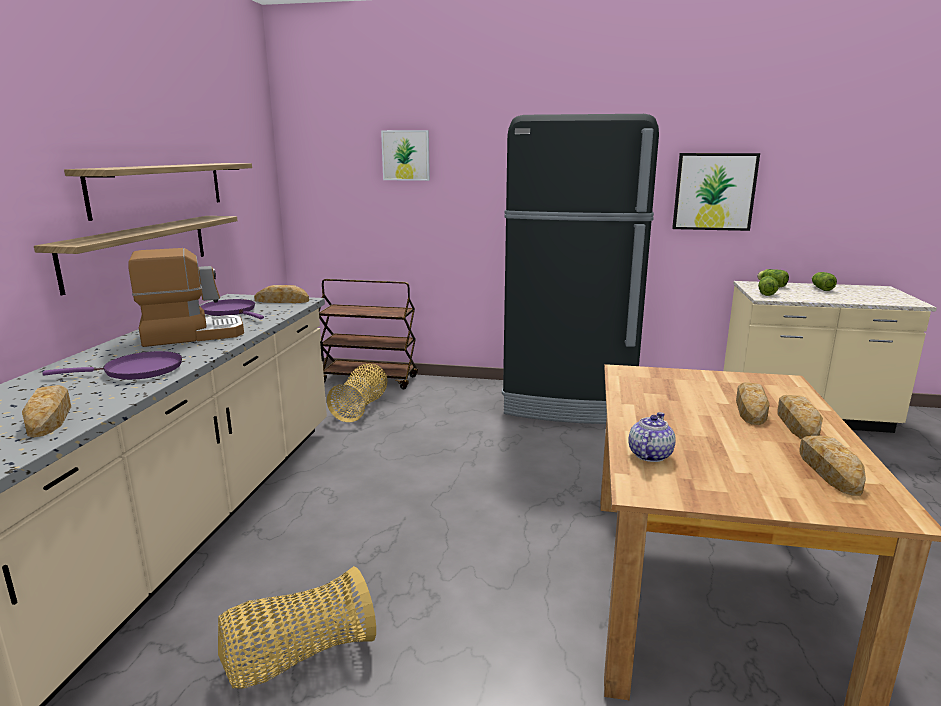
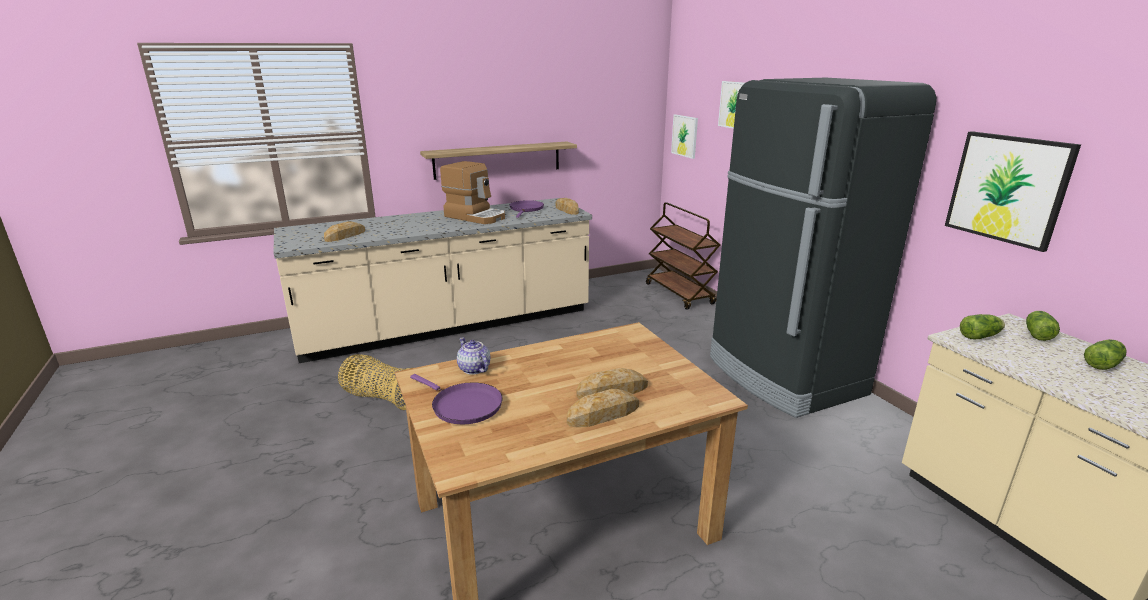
camera: 55 degrees right, 5 degrees up
purple frying pan [43,351,182,380] -> purple frying pan moved to [410,374,503,424]
shelf [64,163,252,221] -> none
basket [327,364,387,422] -> none
teapot [628,412,676,462] -> teapot turned 120 degrees counterclockwise [457,338,490,375]
bread [800,436,866,496] -> none
none -> picture [671,114,698,159]

